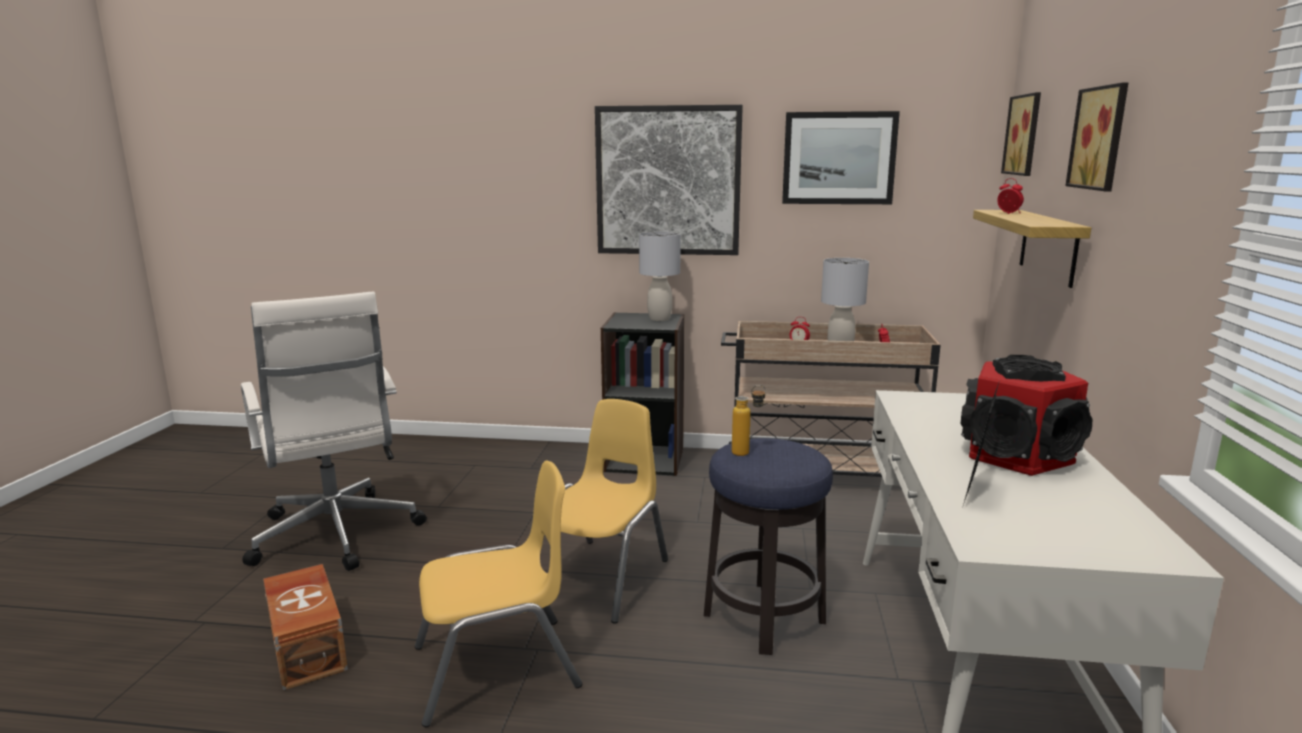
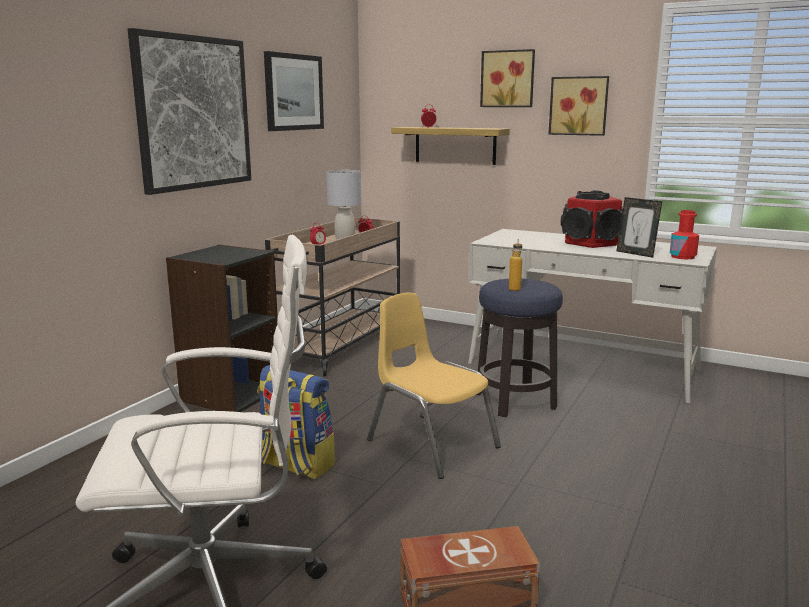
camera: 70 degrees left, 0 degrees up
yellow chair [415,460,582,727] -> none
grey table lamp [639,232,681,321] -> none
picture [1001,92,1041,176] -> picture moved to [548,76,609,136]
none -> backpack [257,365,335,479]
none -> red bottle [670,210,699,259]

